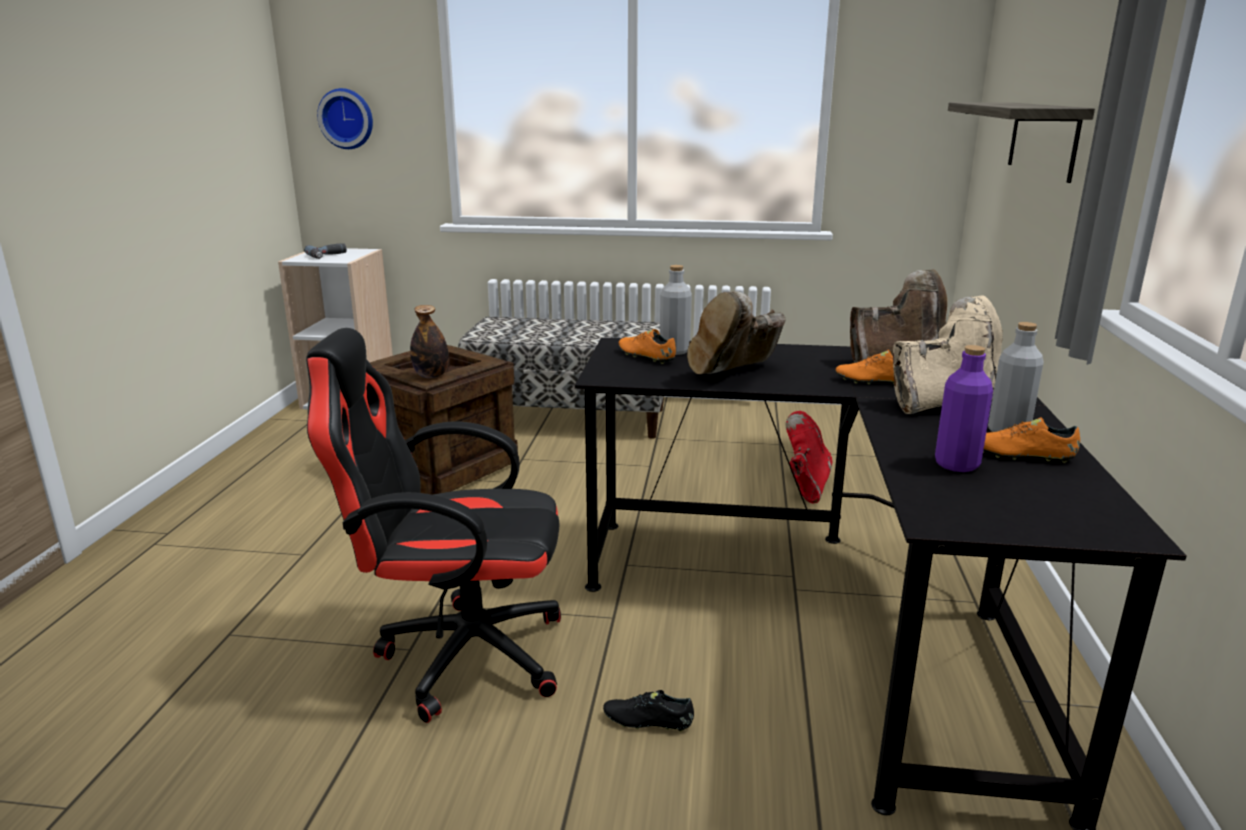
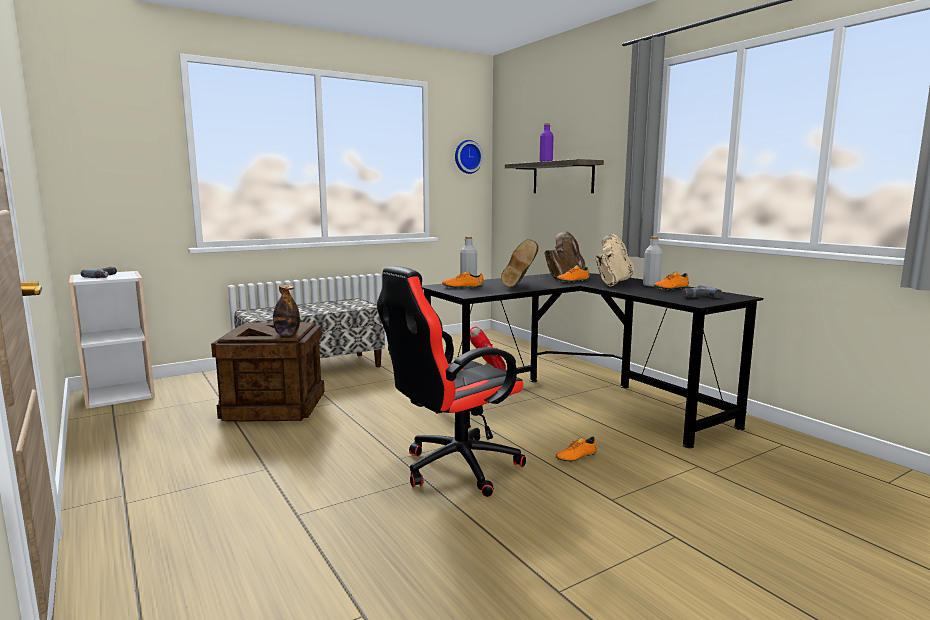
camera: 40 degrees left, 10 degrees down
wall clock [317,88,373,149] -> wall clock moved to [455,140,483,174]
black shoe [603,690,694,732] -> orange shoe [556,436,597,463]
purple bottle [935,345,993,472] -> purple bottle moved to [540,123,554,162]
none -> power drill [681,285,722,298]

